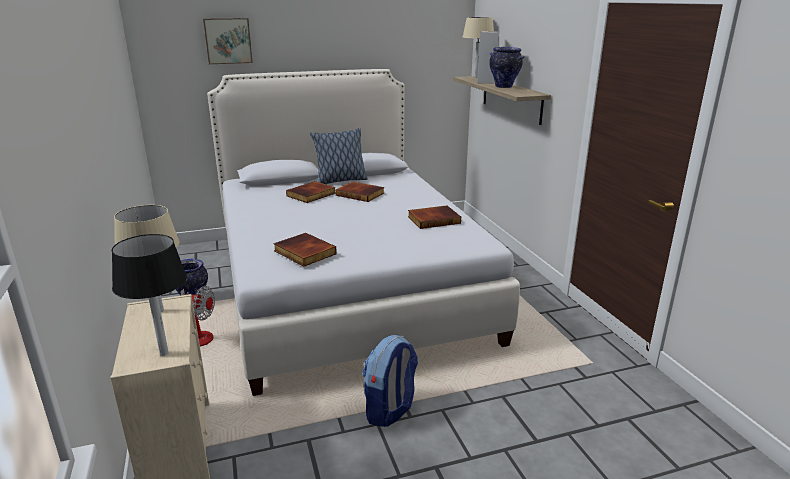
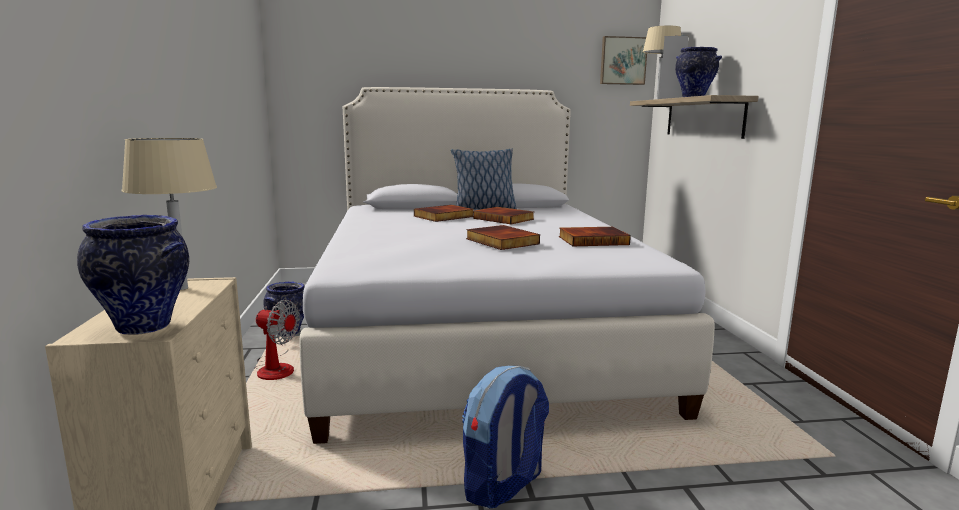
camera: 10 degrees right, 10 degrees down
black table lamp [112,234,187,356] -> vase [77,215,189,335]
picture [203,18,253,64] -> picture moved to [600,36,647,85]
book [274,233,337,267] -> book moved to [466,225,540,250]

